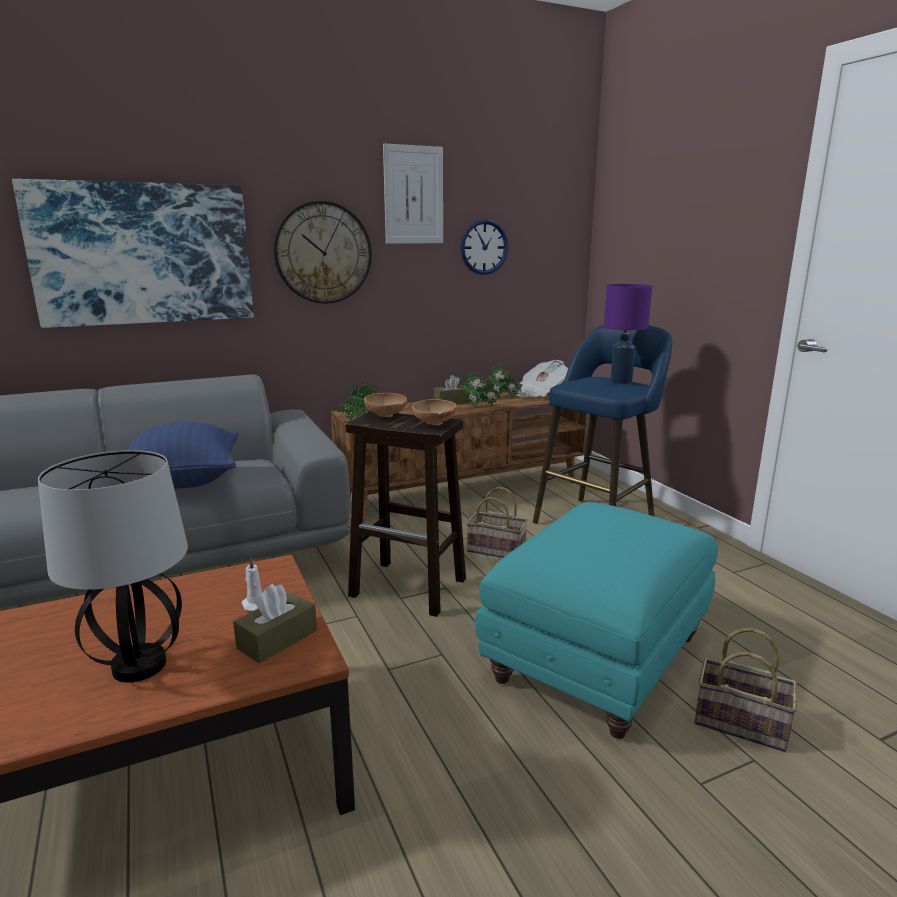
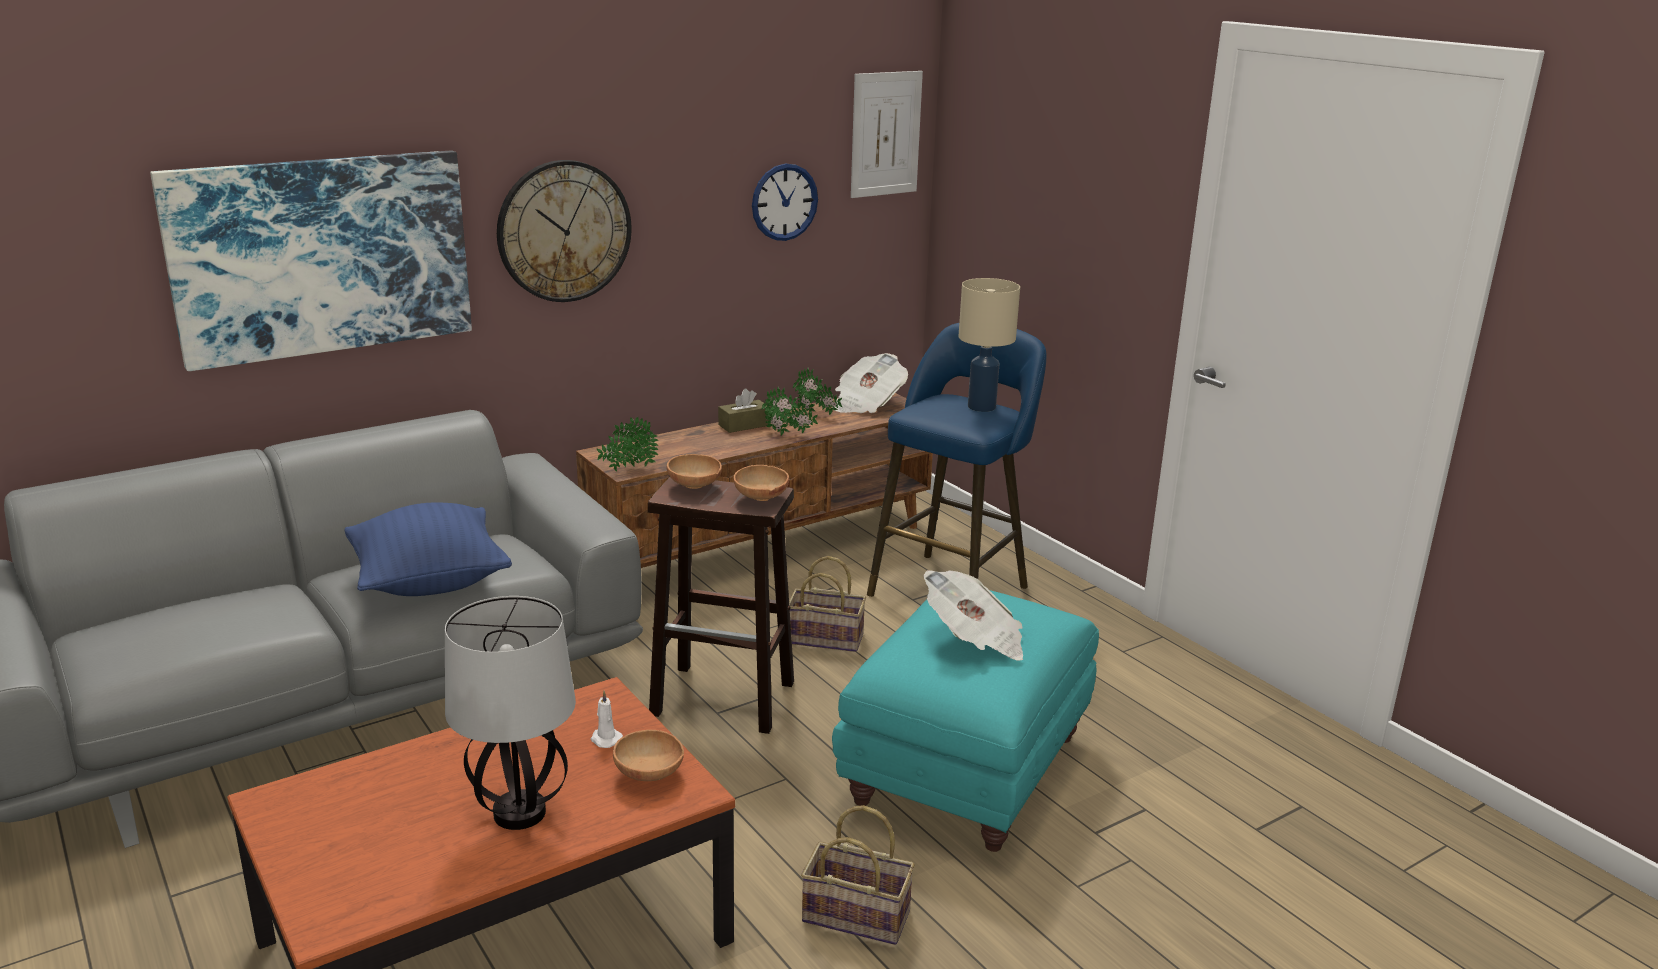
camera: 10 degrees left, 5 degrees up
brown tissue box [233,584,317,663] -> brown bowl [613,730,684,781]
picture [383,143,443,244] -> picture moved to [851,71,923,198]
purple table lamp [604,284,652,384] -> beige table lamp [958,278,1020,412]
basket [694,628,797,752] -> basket moved to [801,805,915,945]
none -> newspaper [924,570,1023,661]

